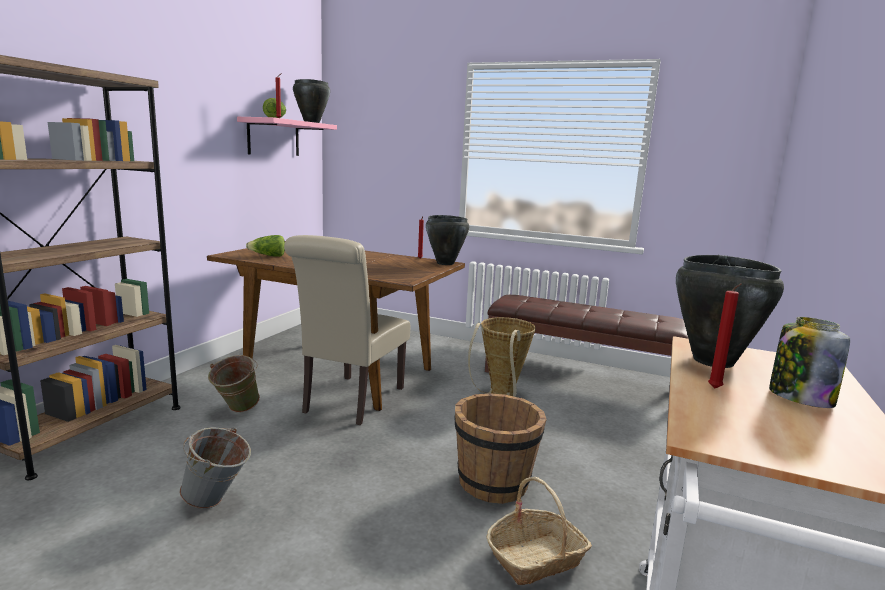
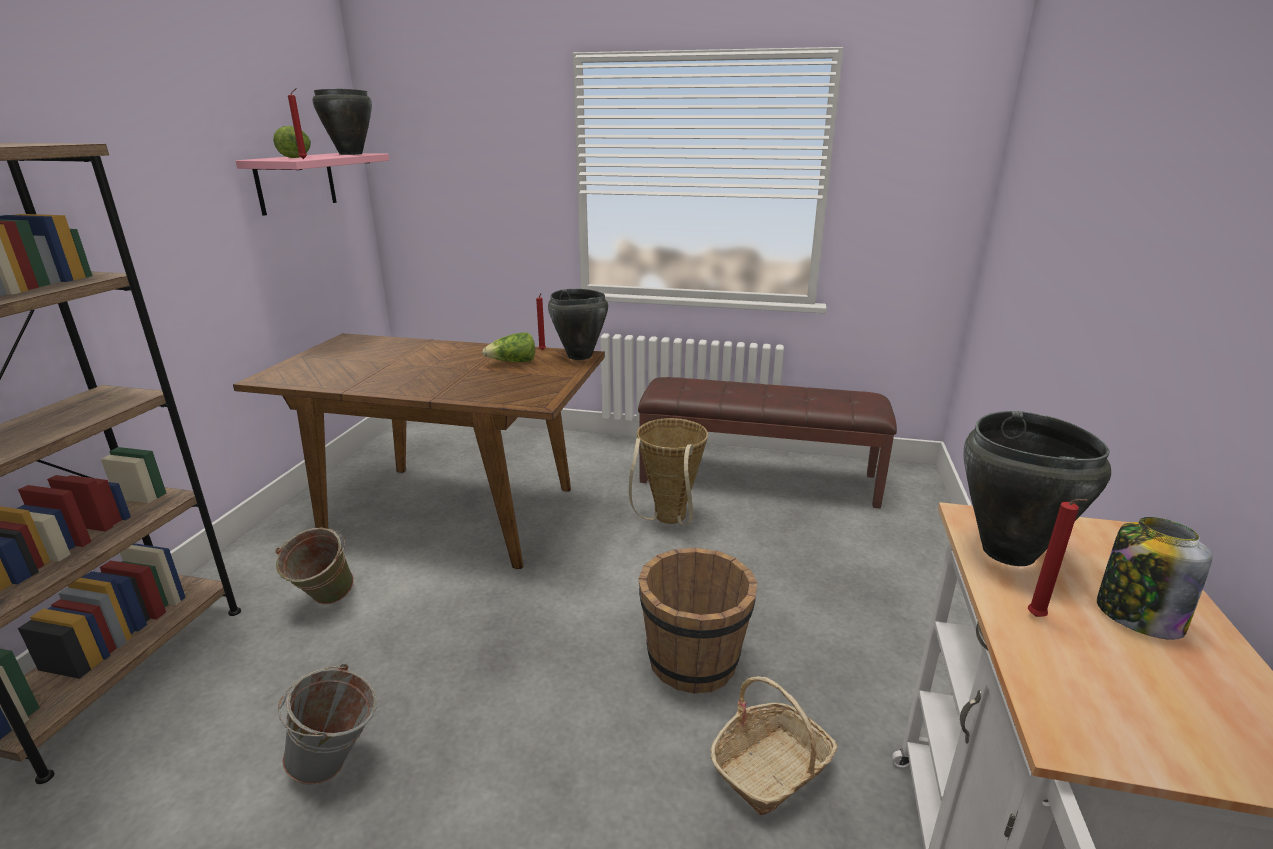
camera: 10 degrees left, 10 degrees up
lettuce [246,235,285,257] -> lettuce moved to [482,332,535,362]
beige chair [284,235,410,425] -> none

